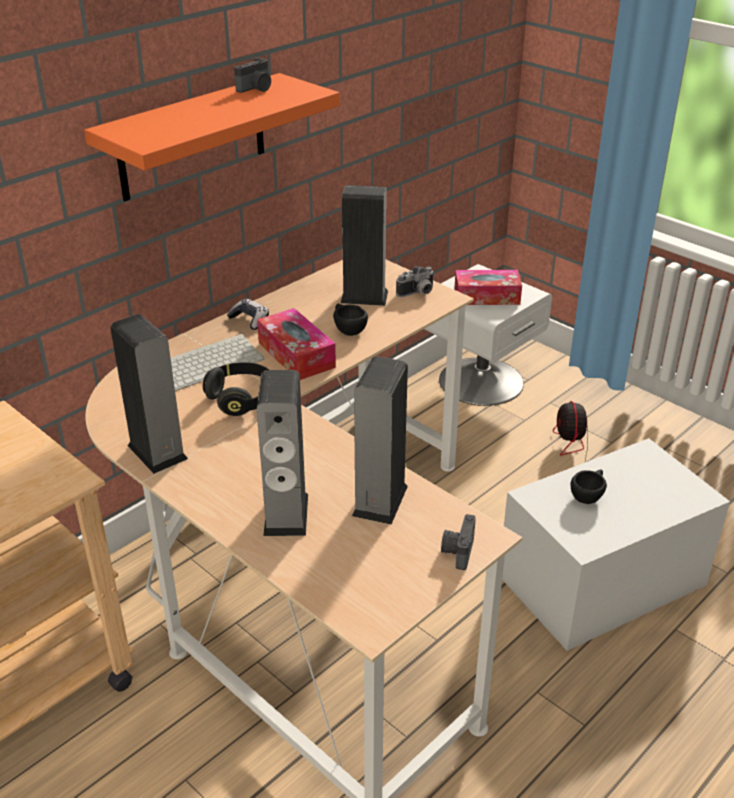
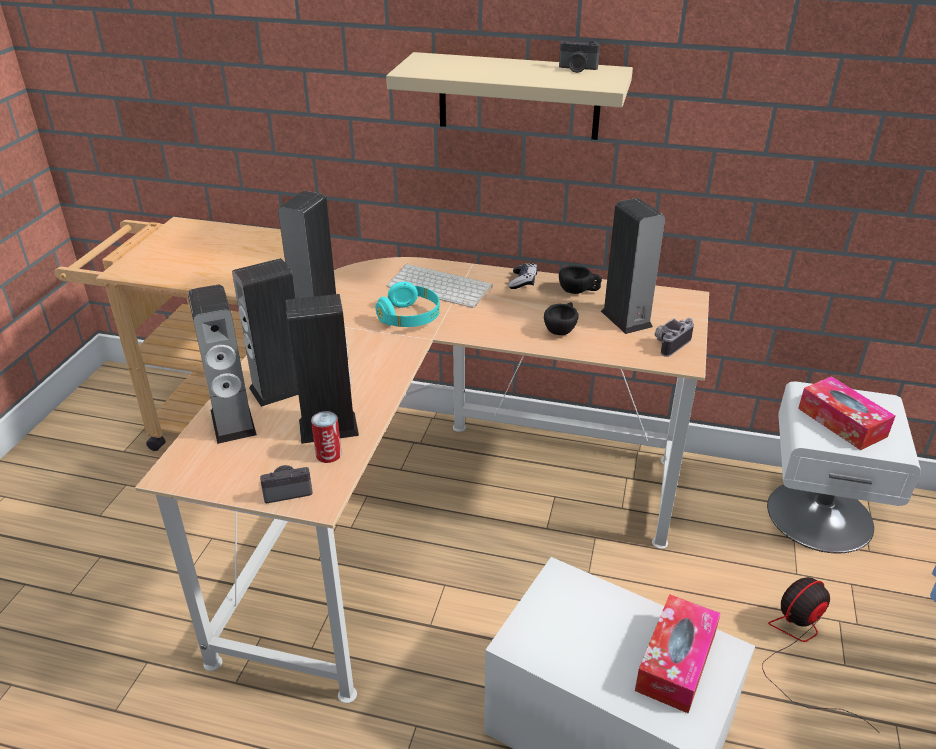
camera: 60 degrees right, 0 degrees up
orange shelf [84,73,340,201] -> beige shelf [386,52,633,140]
black headphones [203,362,269,416] -> turquoise headphones [375,282,440,327]
tissue box [257,308,336,380] -> tissue box moved to [635,594,721,713]
camera [396,266,435,297] -> camera turned 105 degrees clockwise [655,318,694,357]
black cup [570,469,607,504] -> black cup moved to [559,266,602,294]
none -> speaker [188,285,257,444]
none -> can [311,411,342,463]

